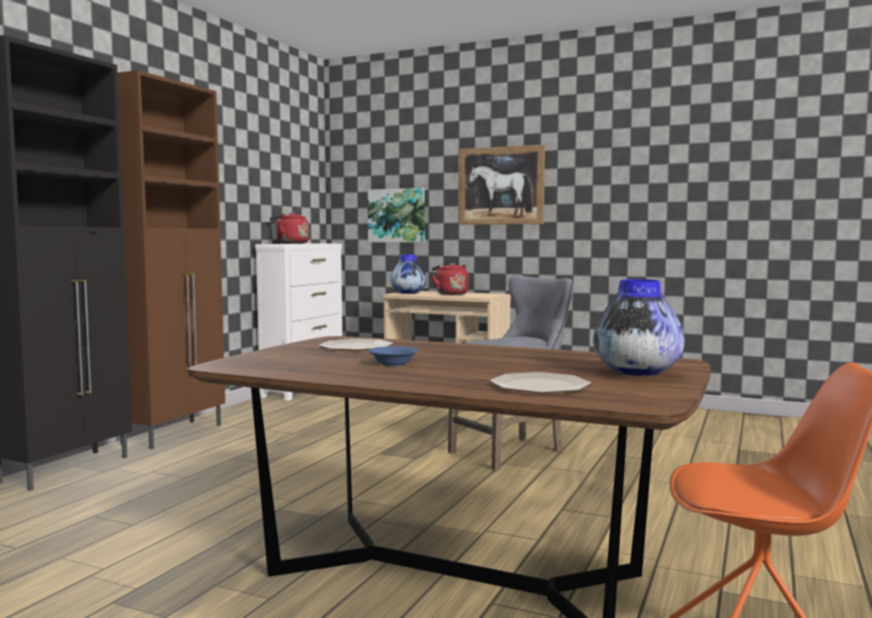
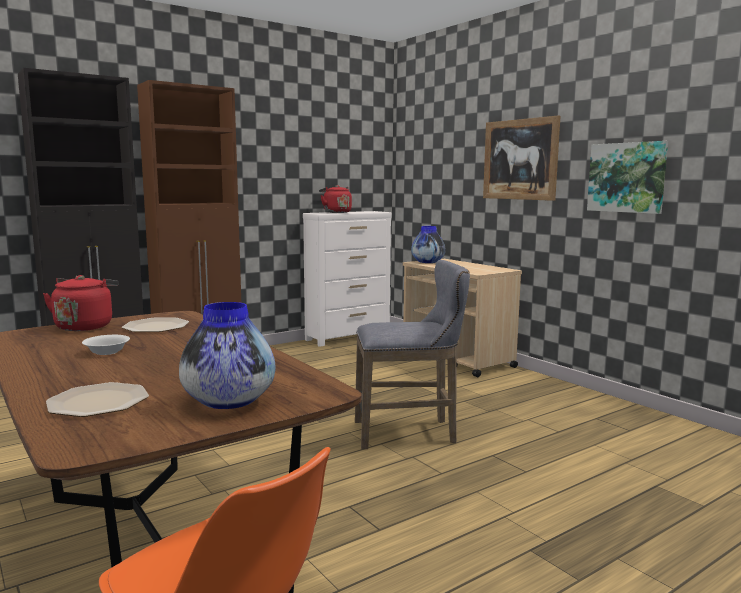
camera: 30 degrees right, 5 degrees up
picture [368,188,425,242] -> picture moved to [587,141,668,214]
blue bowl [368,346,419,366] -> white bowl [82,335,130,355]
red kettle [432,263,469,295] -> red kettle moved to [43,275,119,331]

